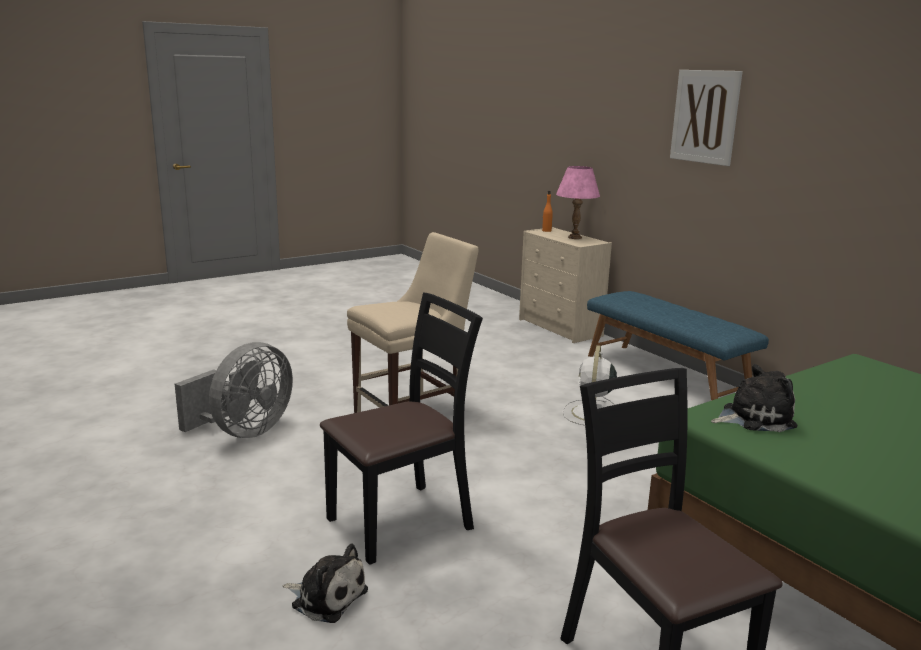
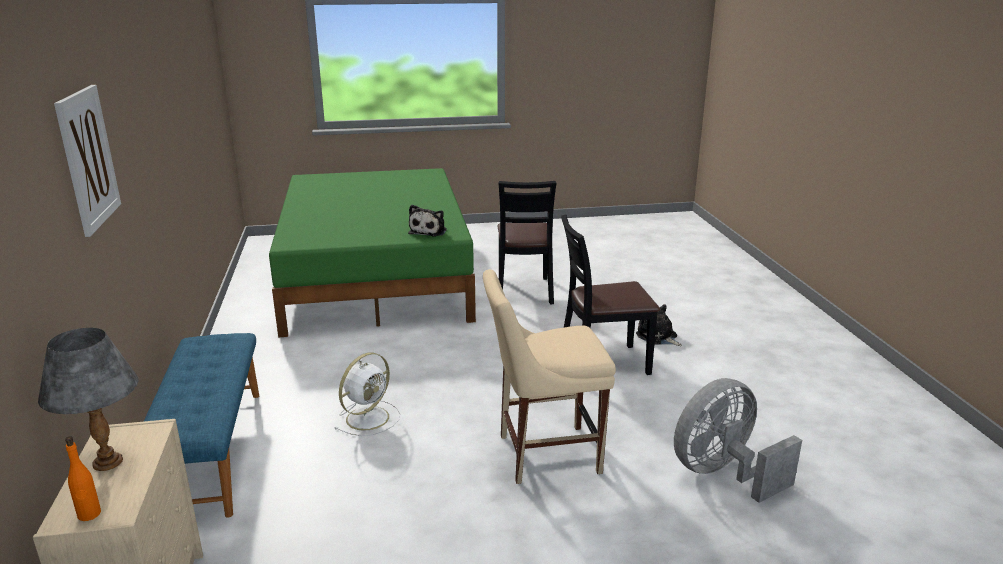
camera: 155 degrees left, 5 degrees up
pink table lamp [556,166,600,239] -> grey table lamp [38,328,139,471]
plush toy [711,364,797,432] -> plush toy turned 90 degrees counterclockwise [408,205,447,237]

